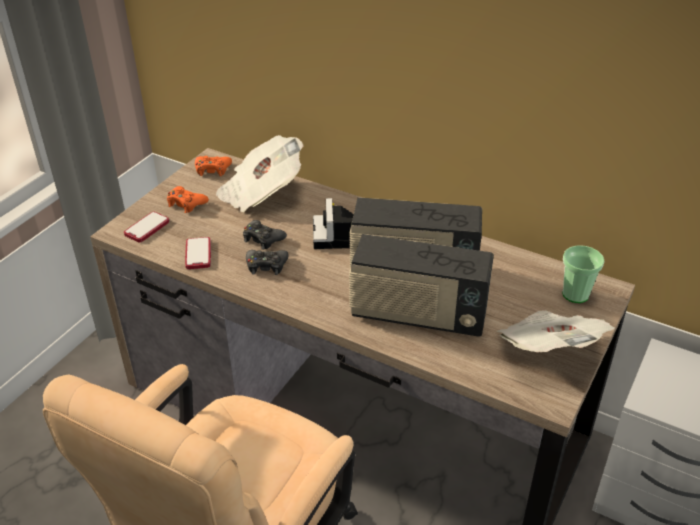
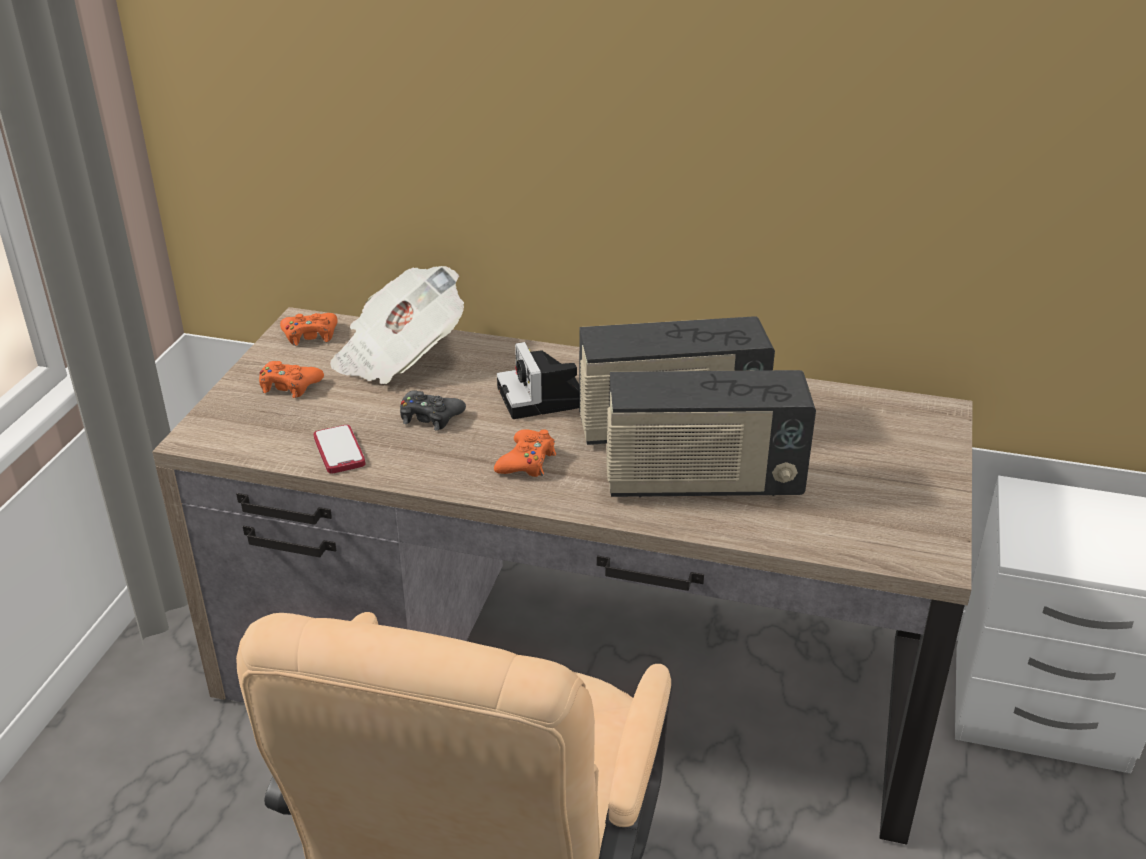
camera: 15 degrees left, 5 degrees down
phone [124,212,169,243] -> none
black game controller [246,250,289,275] -> none
newspaper [497,310,615,352] -> none
cup [562,245,604,303] -> none
none -> orange game controller [494,429,556,477]

